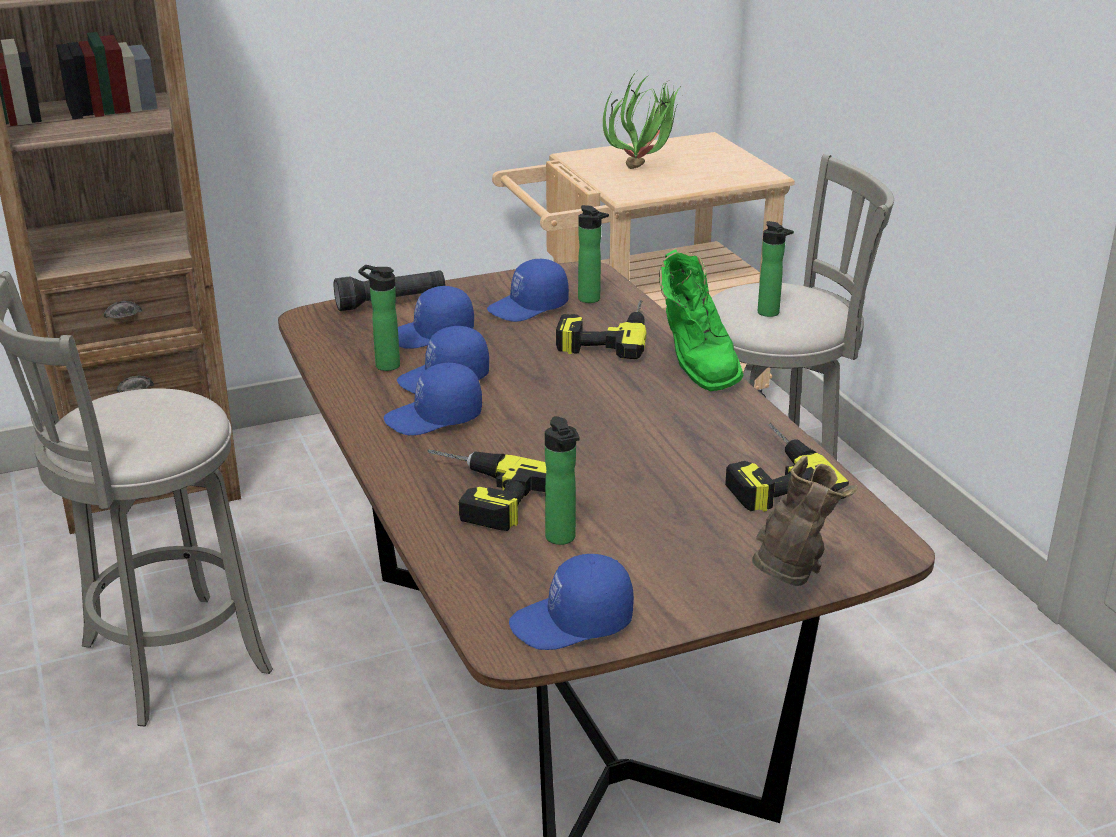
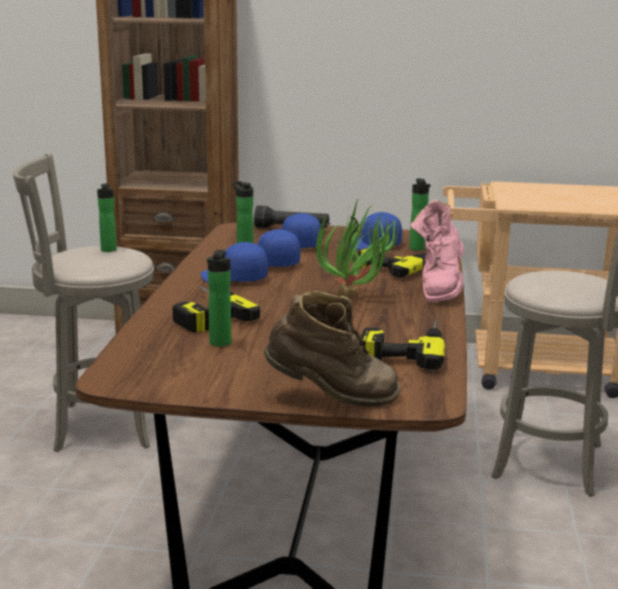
camera: 30 degrees right, 10 degrees down
blue cap [509,554,634,650] -> none
potted plant [603,72,680,169] -> potted plant moved to [314,198,400,296]
green boot [659,249,743,391] -> pink boot [411,200,464,302]
brown boot [752,456,858,586] -> brown boot turned 45 degrees clockwise [264,291,400,407]
bottle [758,221,794,317] -> bottle moved to [97,183,117,252]

